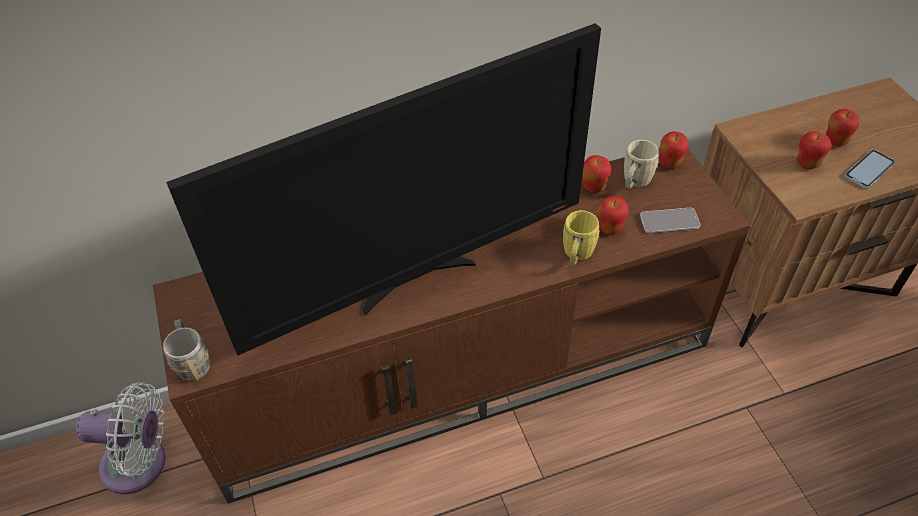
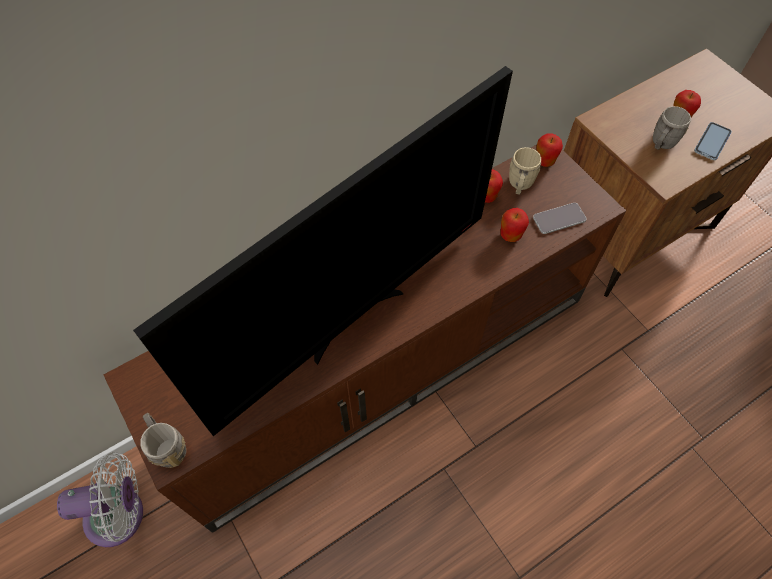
camera: 15 degrees left, 10 degrees up
yellow mug [563,210,600,266] -> none
apple [797,131,832,169] -> grey mug [653,106,691,150]

